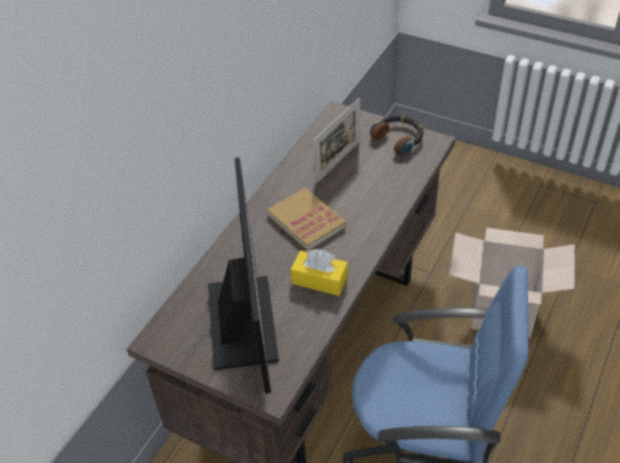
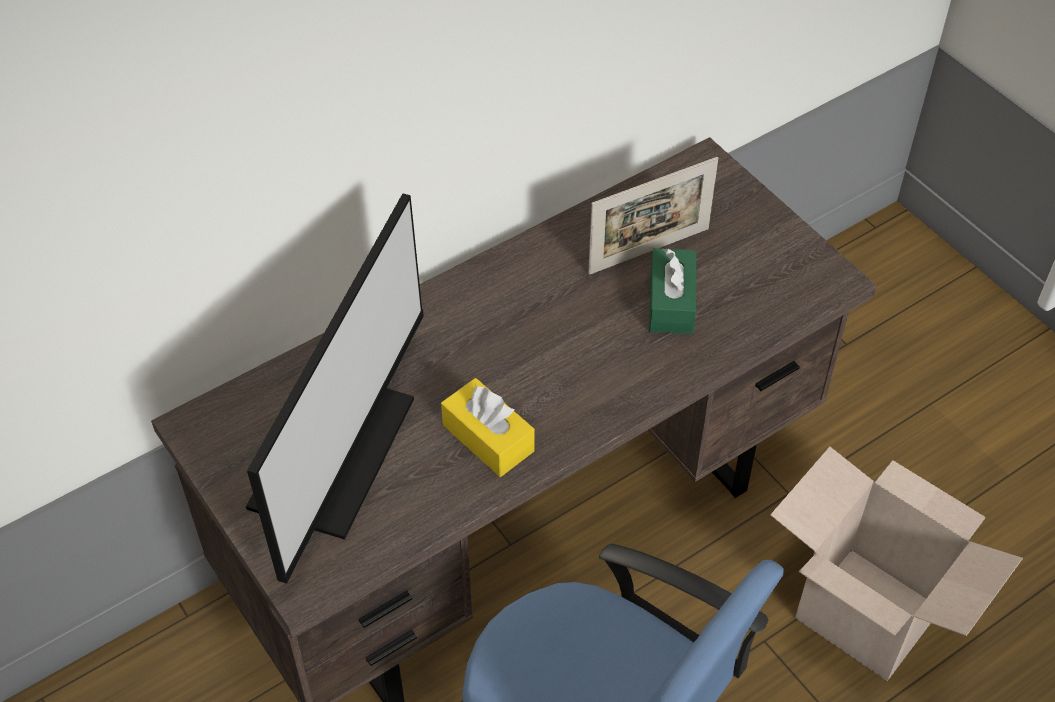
camera: 25 degrees right, 5 degrees up
book [267,188,347,251] -> none
headphones [370,115,424,154] -> none
none -> green tissue box [649,248,696,334]

